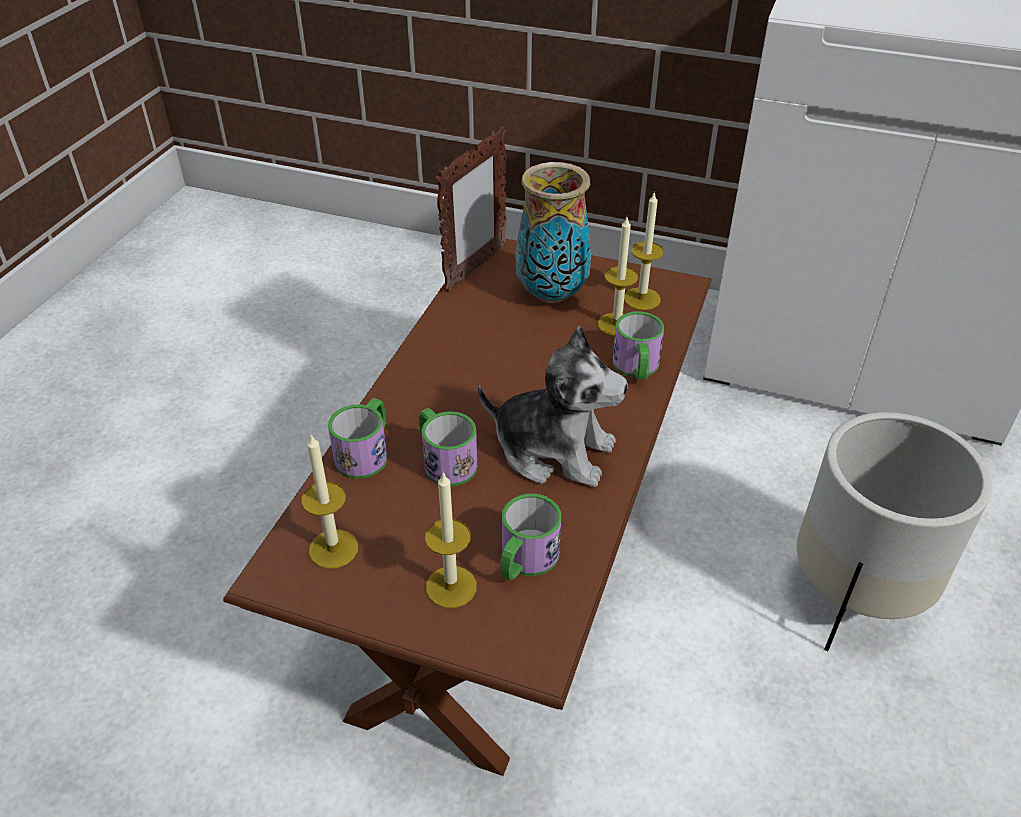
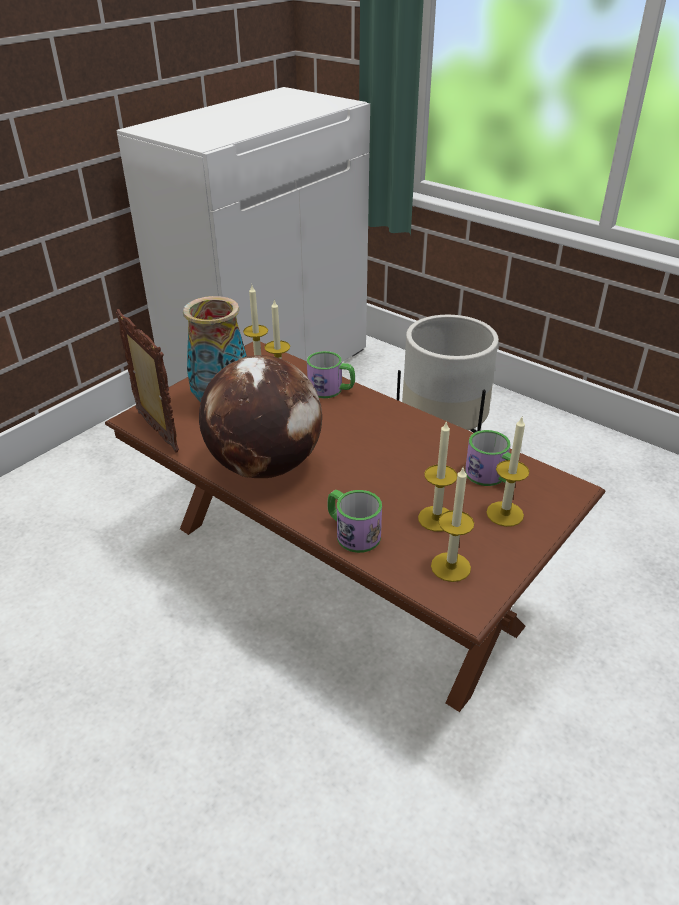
camera: 70 degrees left, 5 degrees down
mug [419,408,477,486] -> none
plush toy [478,326,628,487] -> none
none -> globe [199,355,322,478]
none -> candle [418,421,457,532]

